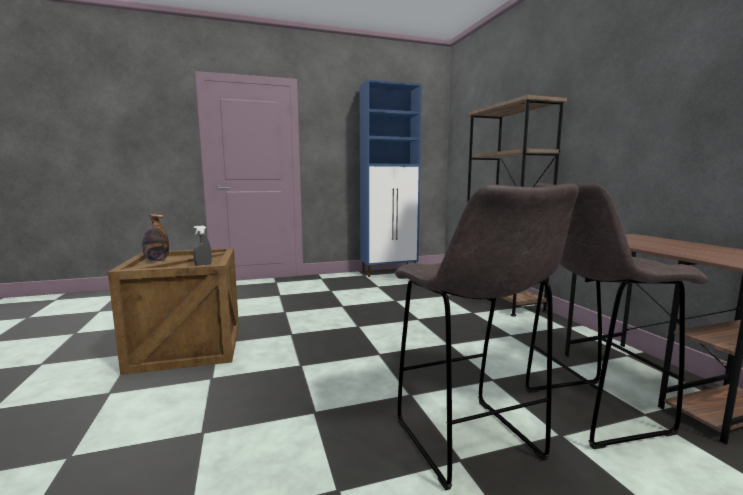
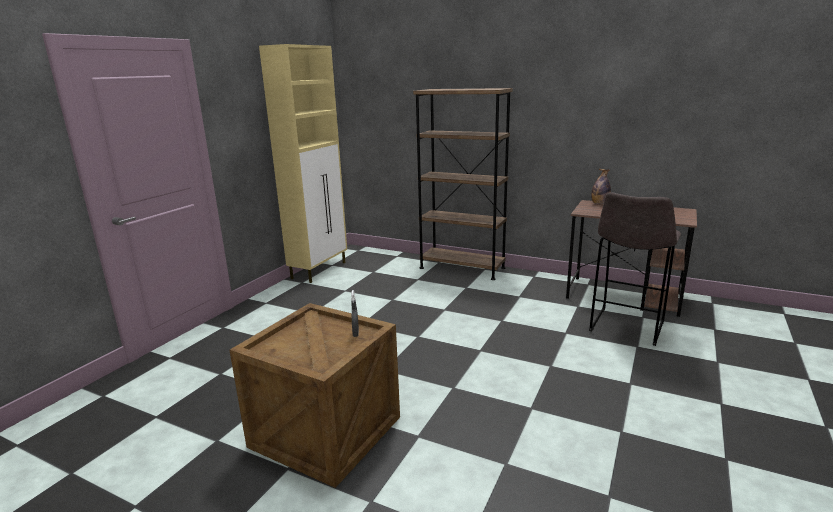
camera: 45 degrees left, 10 degrees up
bottle [142,214,169,261] -> bottle moved to [591,169,611,204]
blue cabinet [359,80,422,277] -> beige cabinet [259,44,347,283]
grey stool [395,183,578,490] -> none

